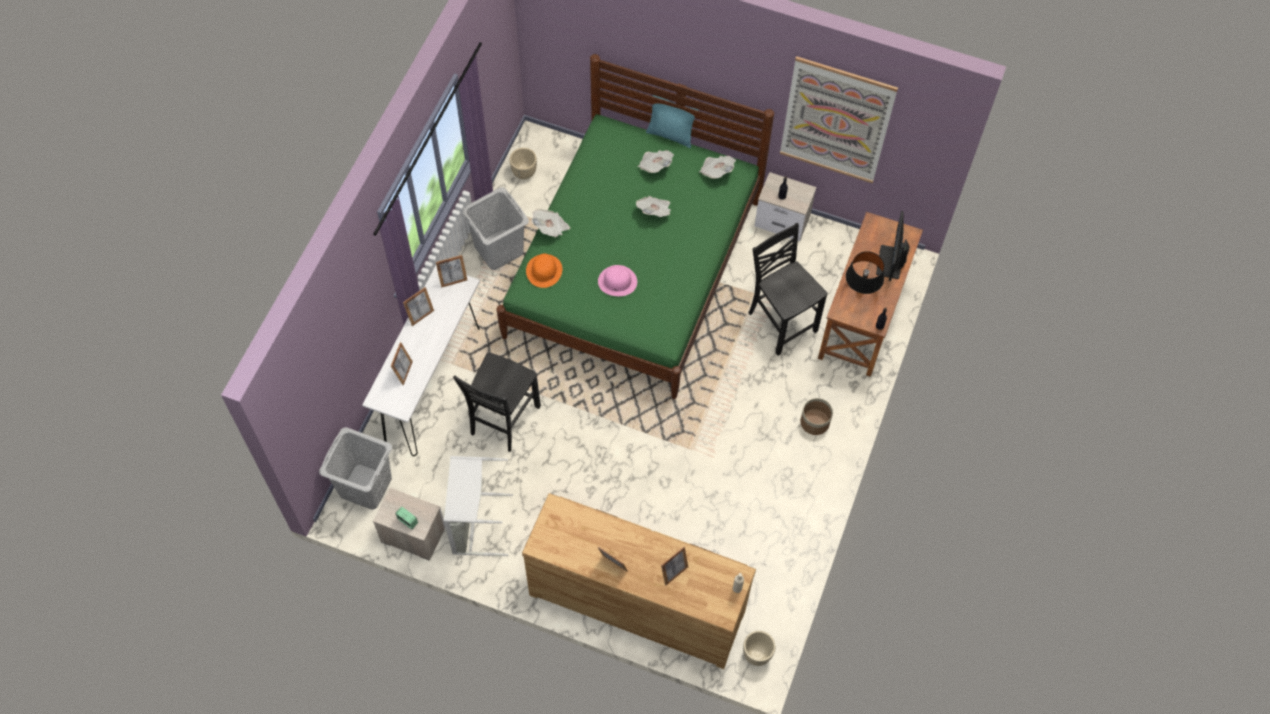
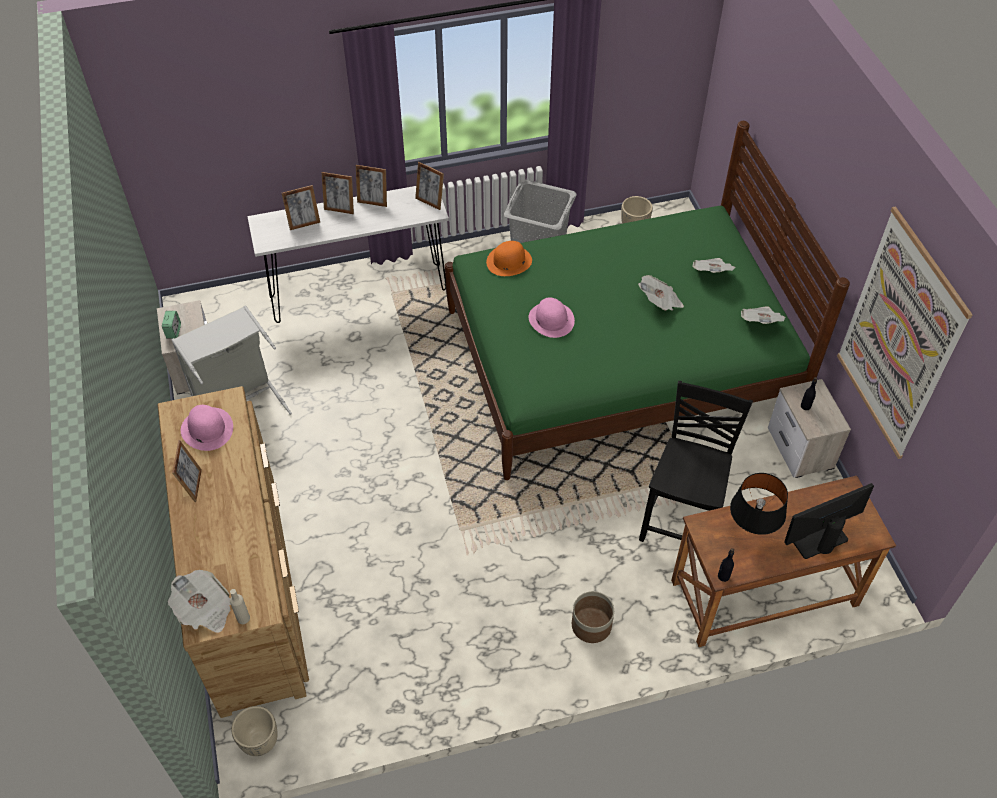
camera: 55 degrees right, 10 degrees down
grey laundry basket [319,427,392,510] -> none
black chair [453,352,541,452] -> none
newspaper [531,209,570,237] -> newspaper moved to [168,570,231,633]
turquoise pillow [646,95,698,148] -> none
picture frame [661,547,688,585] -> picture frame moved to [321,172,354,214]
none -> pink hat [181,405,233,451]

